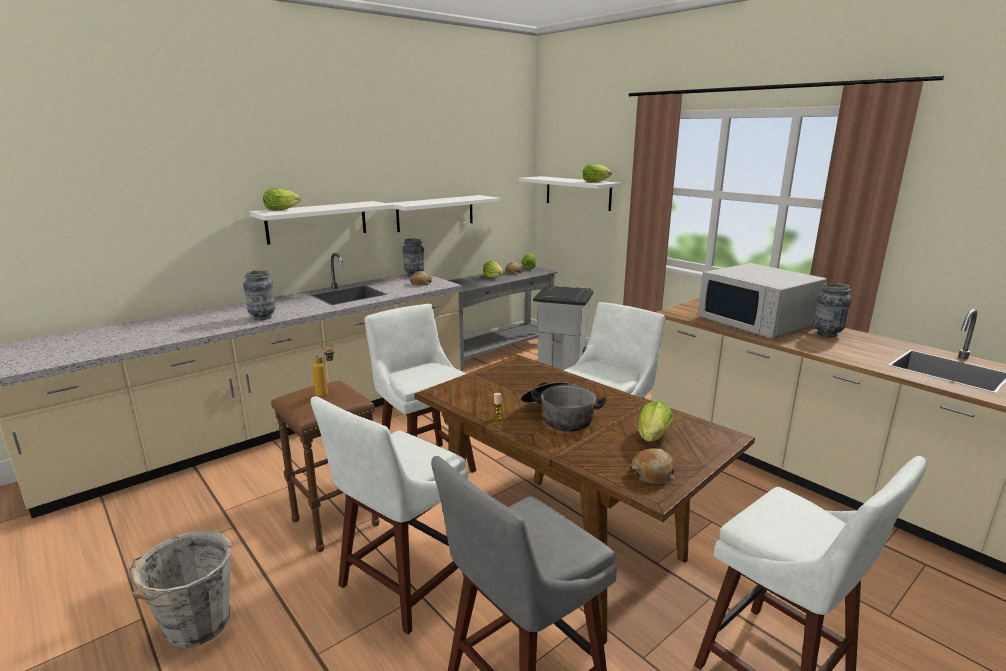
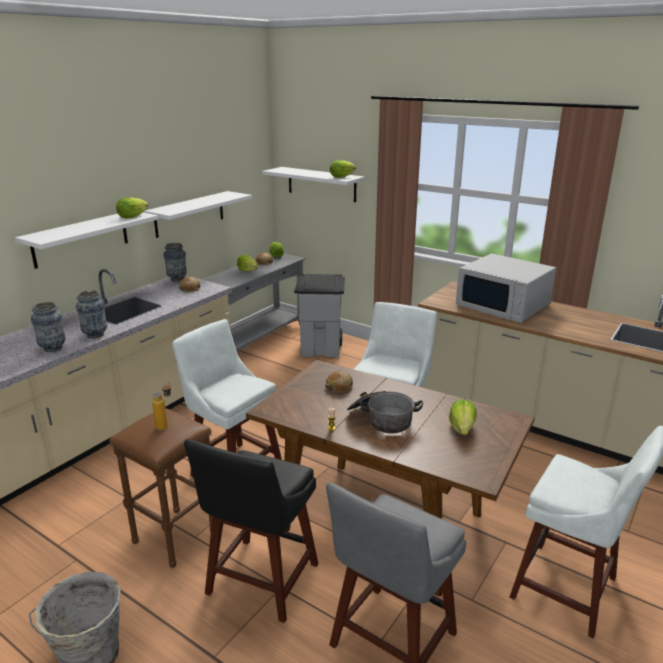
camera: 15 degrees left, 5 degrees up
lettuce [263,188,300,211] -> lettuce moved to [116,197,148,219]
white chair [311,396,468,635] -> black chair [184,439,318,623]
bread [630,448,675,484] -> bread moved to [325,371,353,393]
vase [813,283,852,337] -> vase moved to [76,290,107,339]

